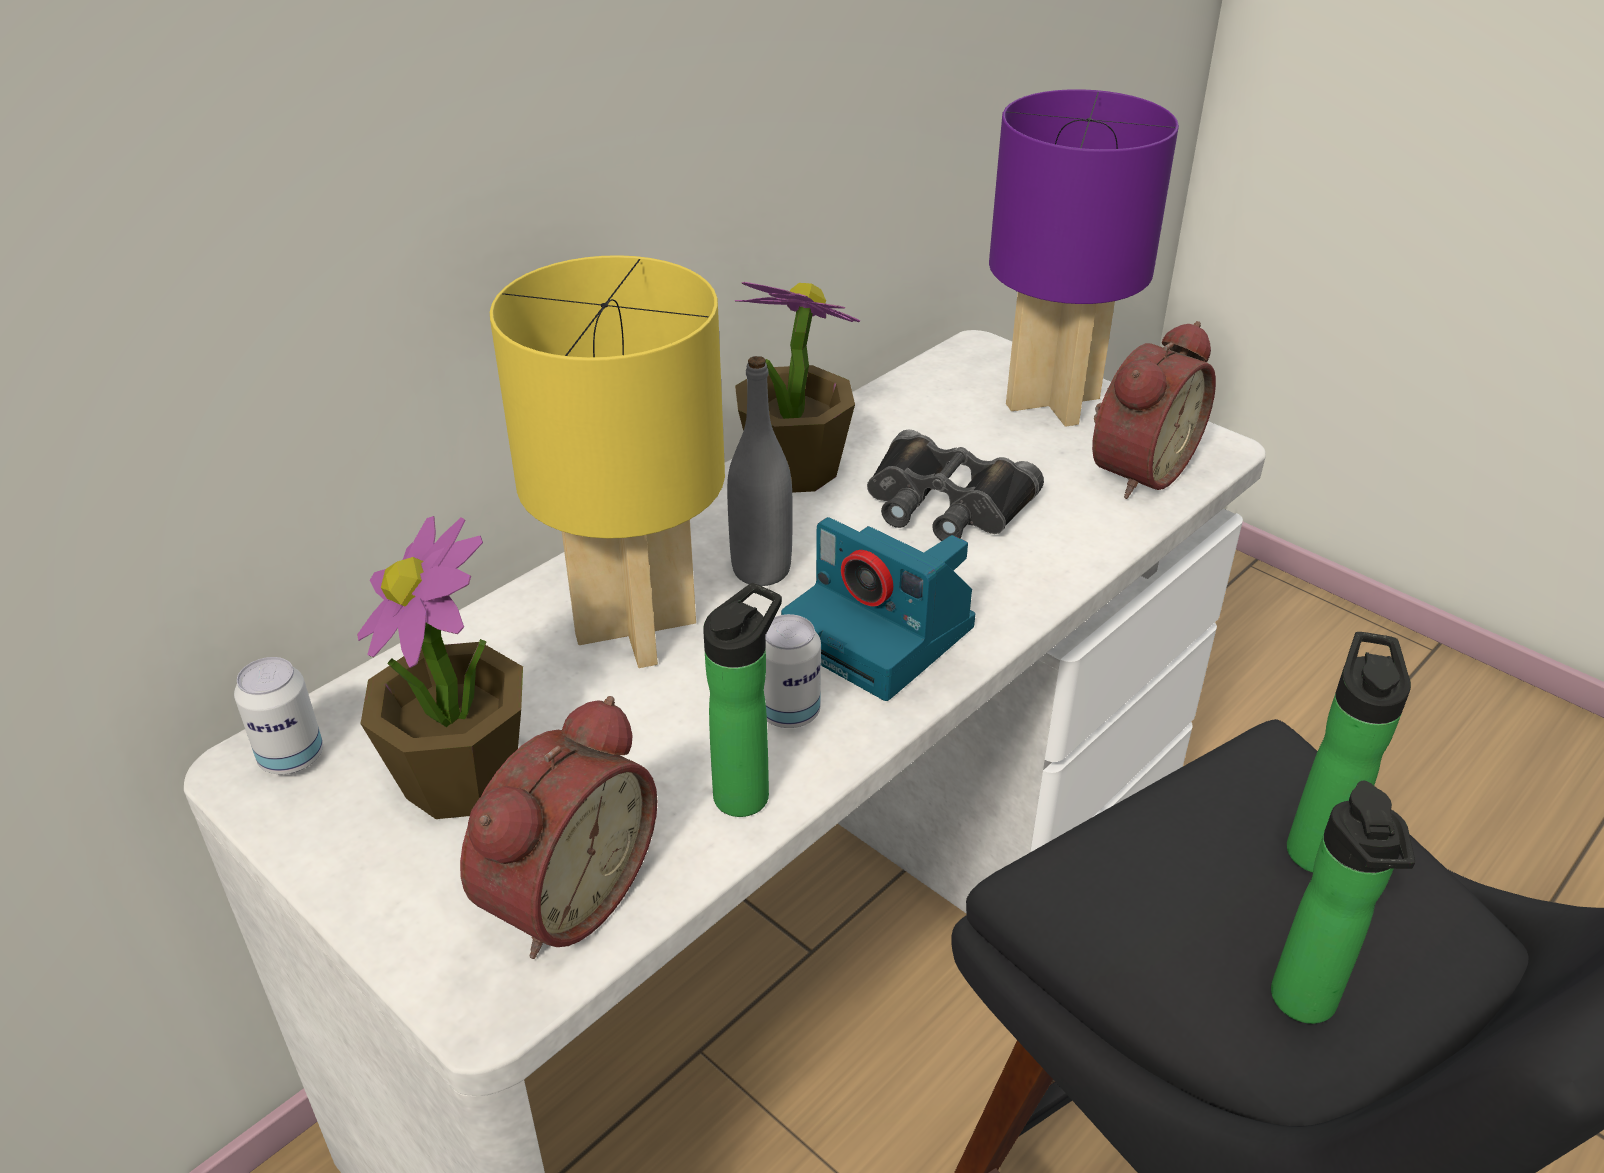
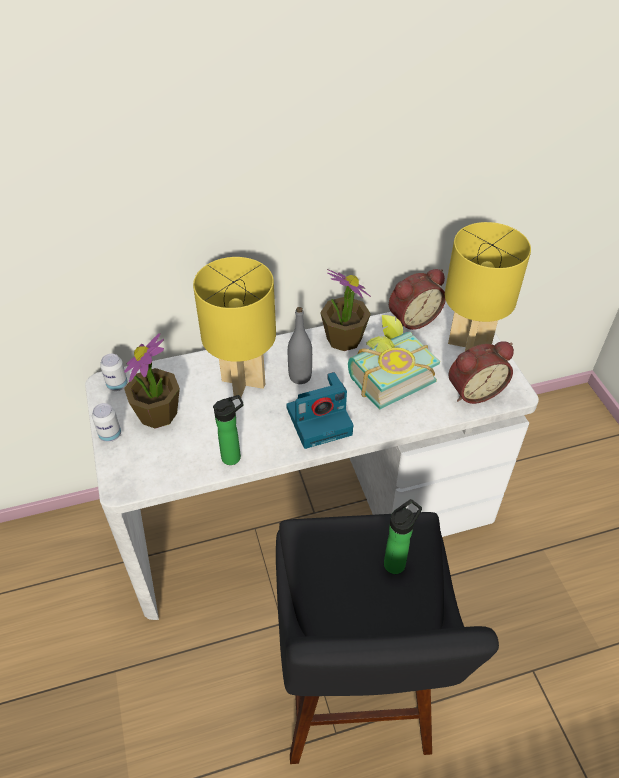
camera: 30 degrees right, 10 degrees up
alarm clock [460,696,657,959] -> alarm clock moved to [389,269,446,330]
can [764,614,821,728] -> can moved to [92,403,121,442]
camera [781,517,975,701] -> camera turned 90 degrees counterclockwise [286,372,353,449]
black binoculars [867,429,1044,541] -> book [348,315,440,410]
purple table lamp [989,89,1179,427] -> yellow table lamp [445,222,531,351]
bottle [1271,781,1415,1024] -> none

